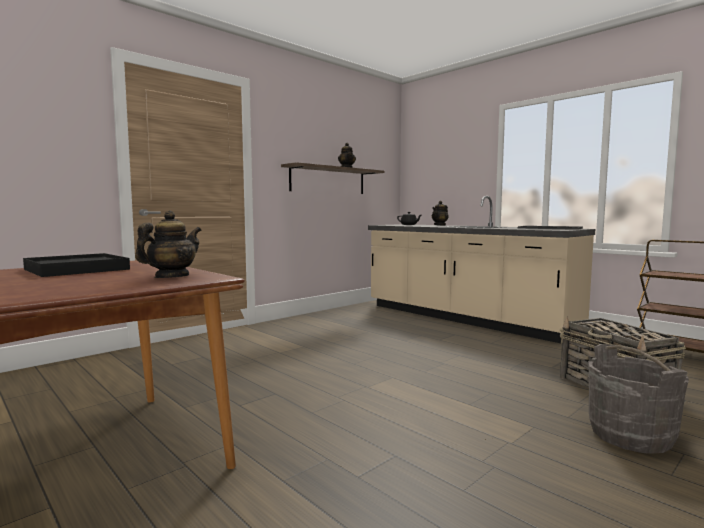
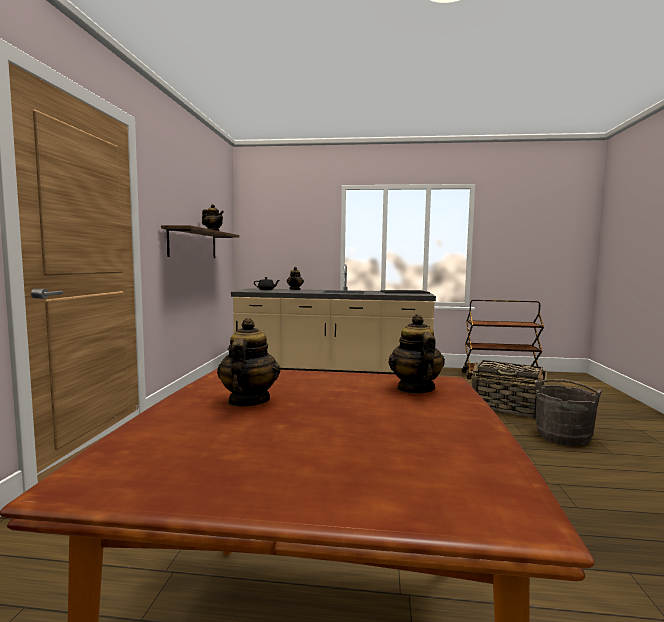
camera: 40 degrees left, 0 degrees up
black tray [23,253,130,277] -> teapot [217,318,280,407]

